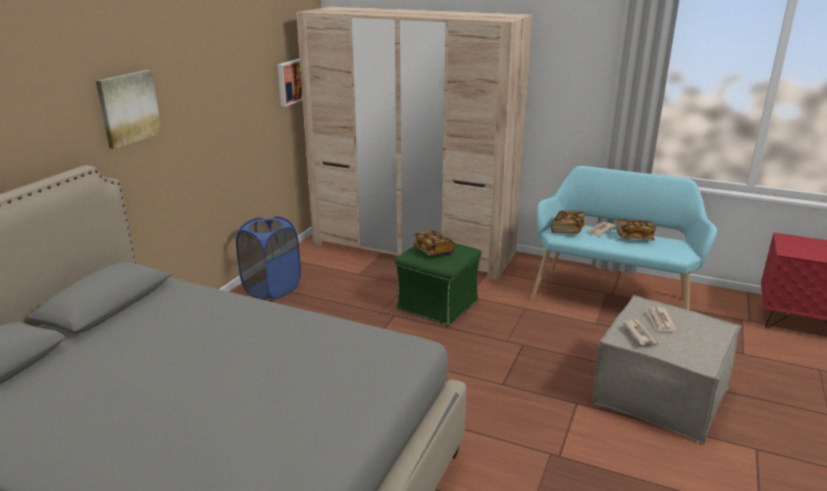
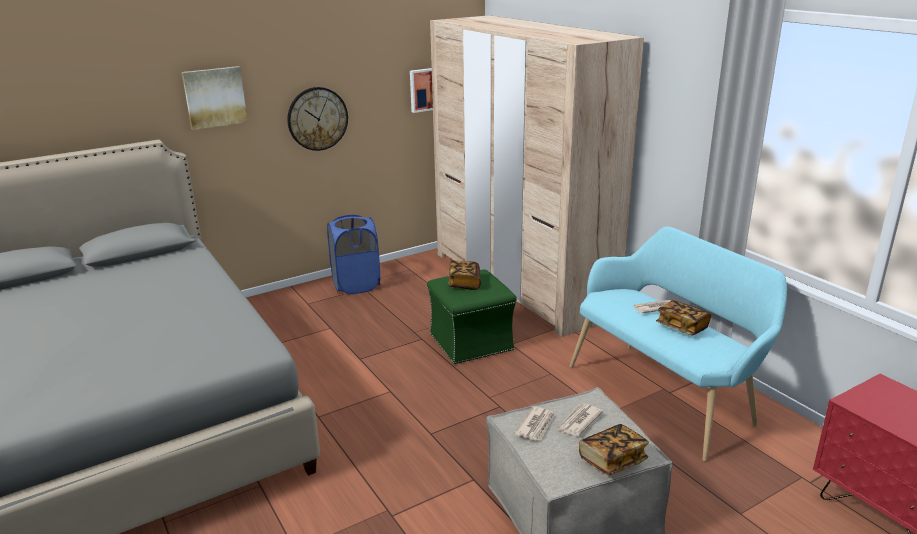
camera: 35 degrees right, 0 degrees up
book [551,211,585,233] -> book moved to [579,424,649,475]
none -> wall clock [287,87,348,151]

